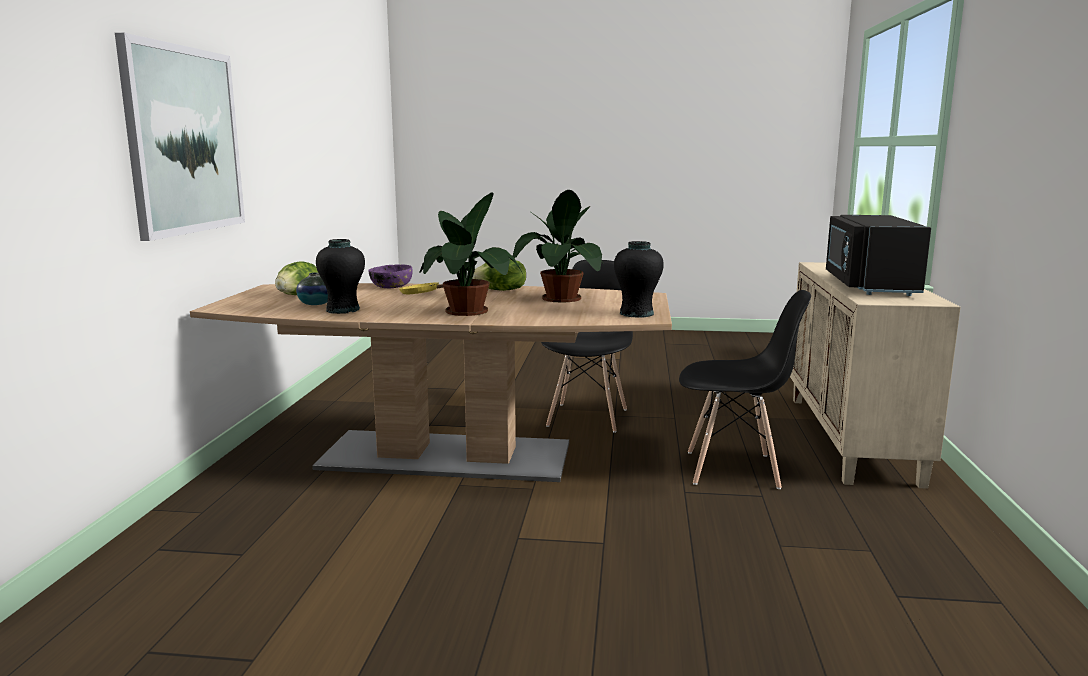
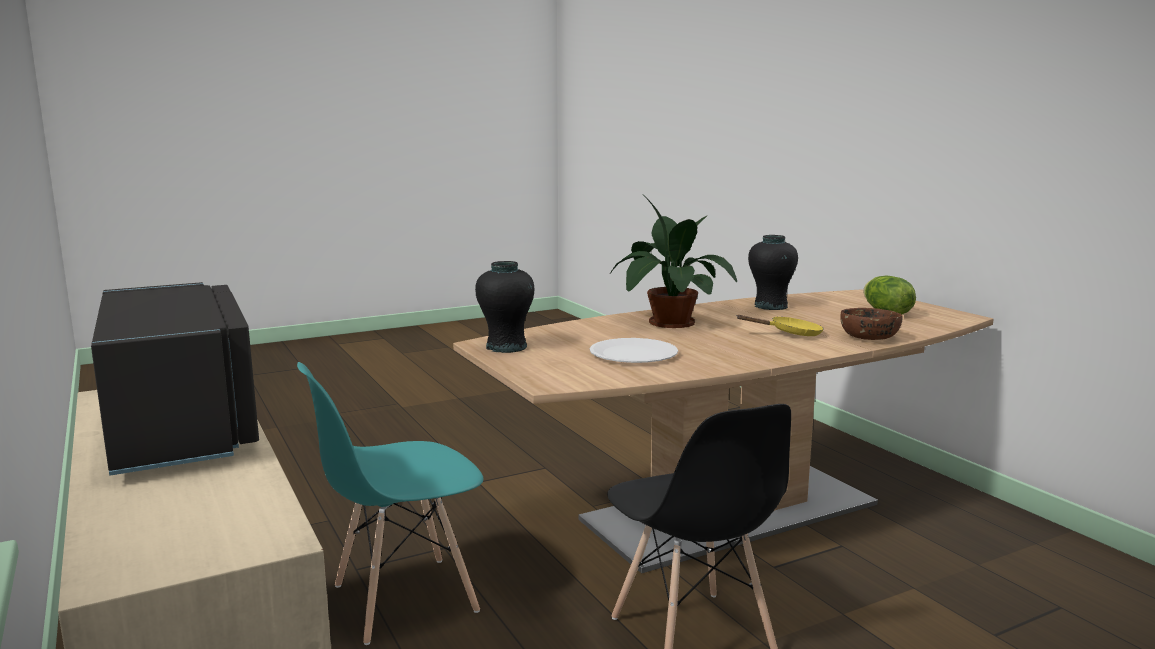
camera: 145 degrees right, 0 degrees up
picture [115,33,245,241] -> none
vase [296,273,328,305] -> none
purple bowl [368,264,413,288] -> brown bowl [840,308,903,340]
lettuce [472,259,526,291] -> none
potted plant [513,190,603,303] -> white plate [590,338,678,363]
black chair [679,290,811,489] -> turquoise chair [297,362,483,645]

